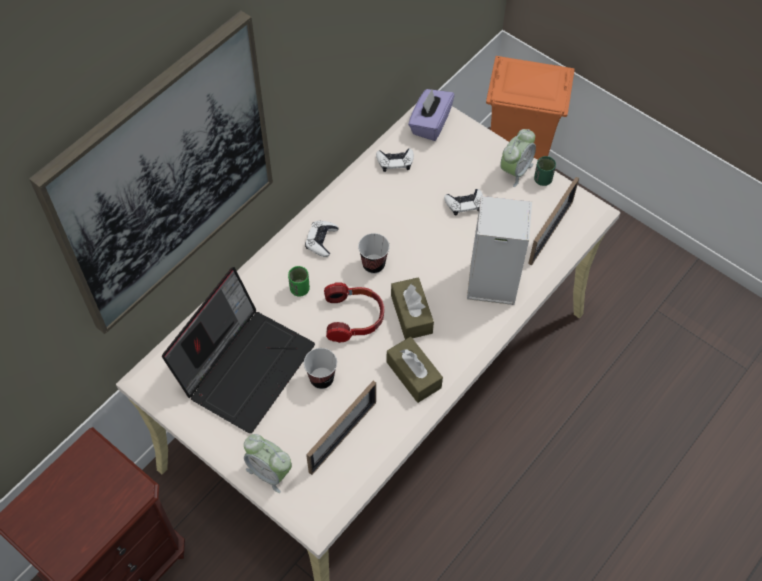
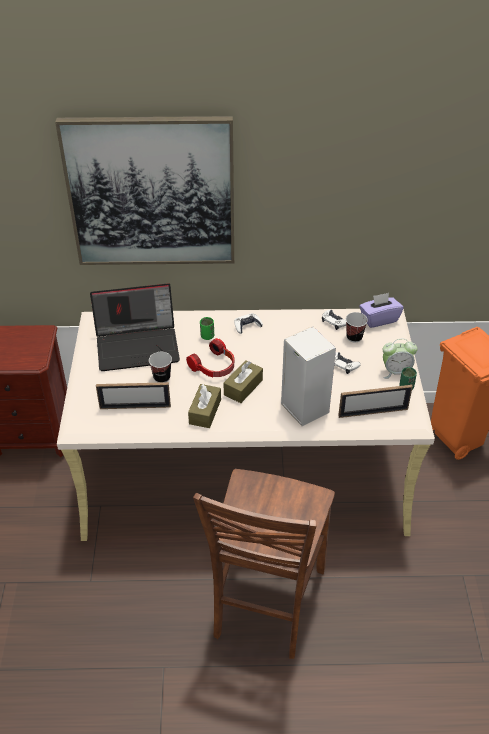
camera: 50 degrees right, 15 degrees down
alarm clock [244,434,292,493] -> none
cup [358,233,390,274] -> cup moved to [346,312,368,343]
none -> brown chair [193,469,335,659]

